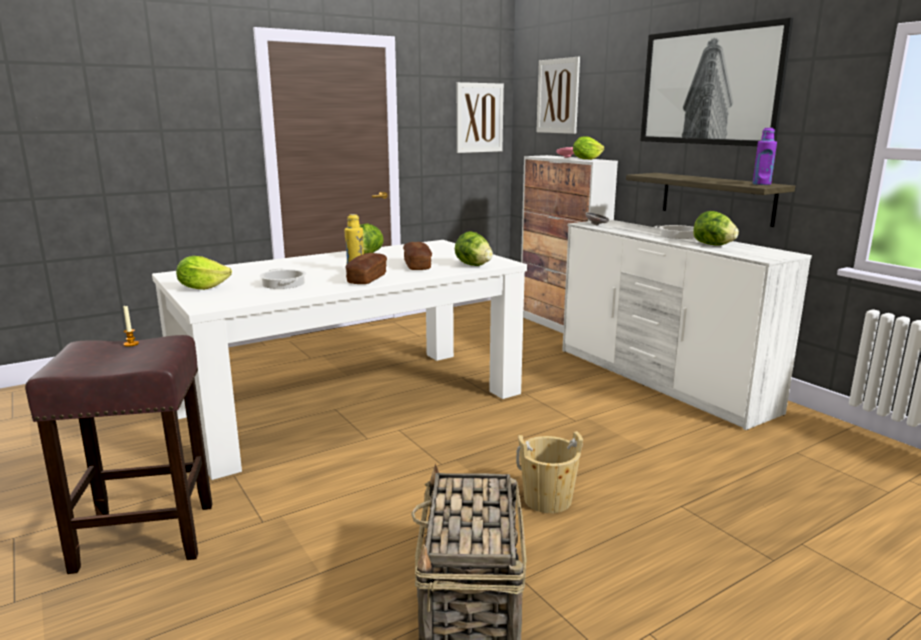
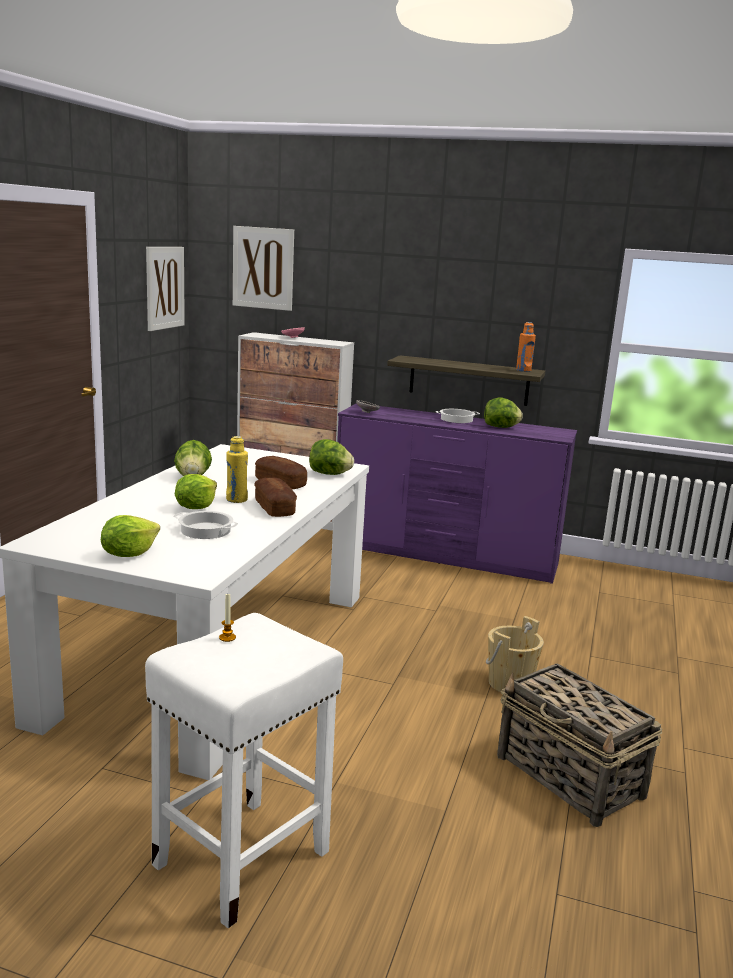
camera: 40 degrees left, 0 degrees up
brown stool [25,335,212,574] -> white stool [145,613,343,928]
white dresser [562,219,812,430] -> purple dresser [337,403,577,584]
lettuce [573,136,605,160] -> lettuce moved to [175,474,217,509]
picture [640,17,793,146] -> none
purple bottle [753,128,777,185] -> orange bottle [516,322,536,372]

